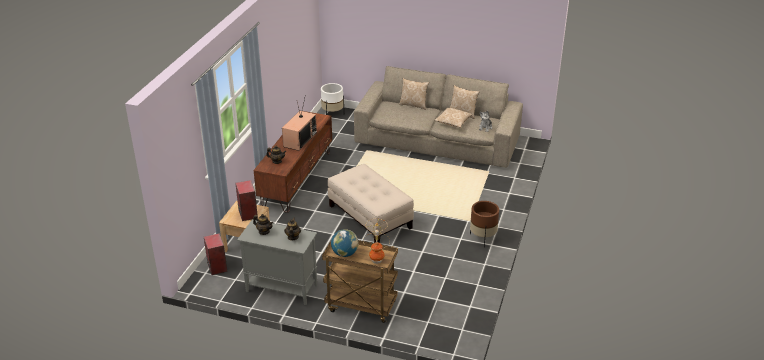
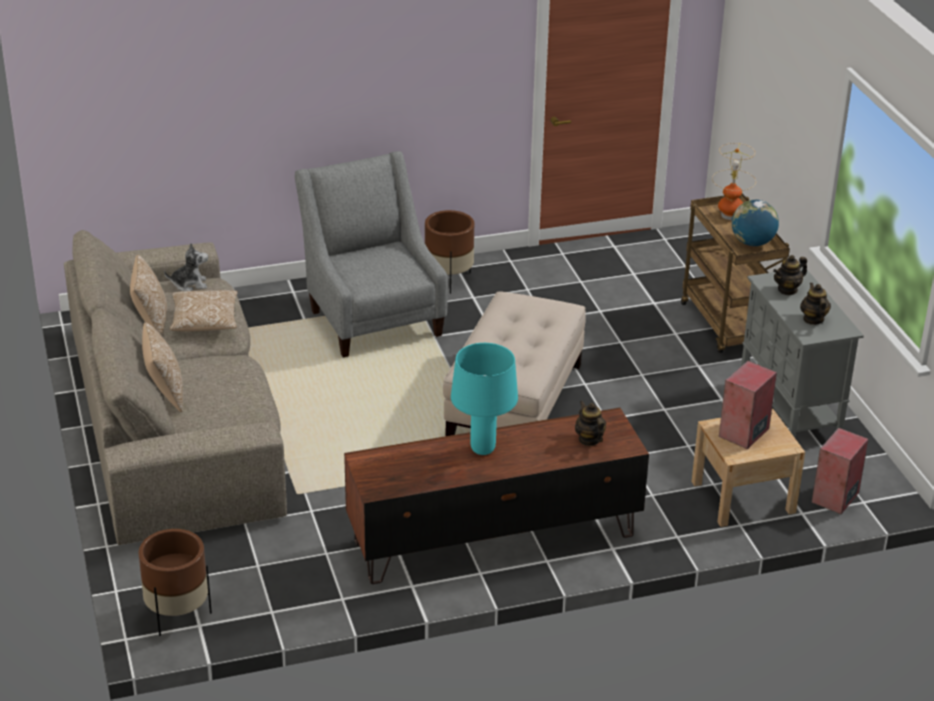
camera: 125 degrees left, 0 degrees up
television [282,94,317,151] -> turquoise table lamp [451,343,518,455]
white planter [321,83,344,115] -> brown planter [139,529,212,636]
none -> grey armchair [295,151,448,358]

